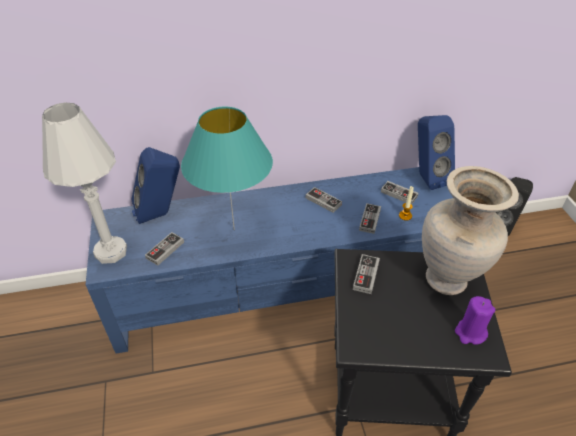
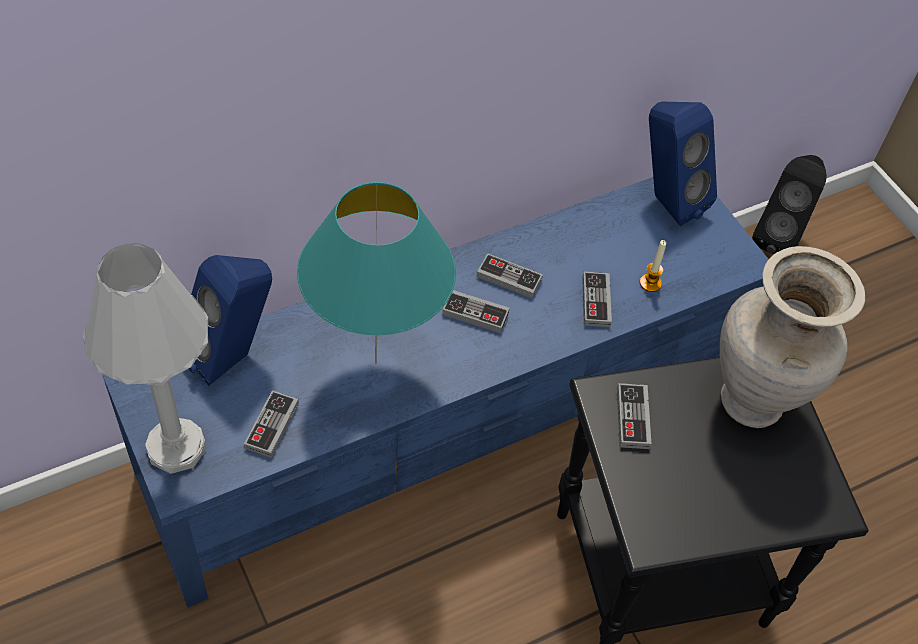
camera: 20 degrees left, 10 degrees up
game controller [381,181,418,205] -> game controller moved to [442,290,510,333]
purple candle [455,296,495,345] -> none

